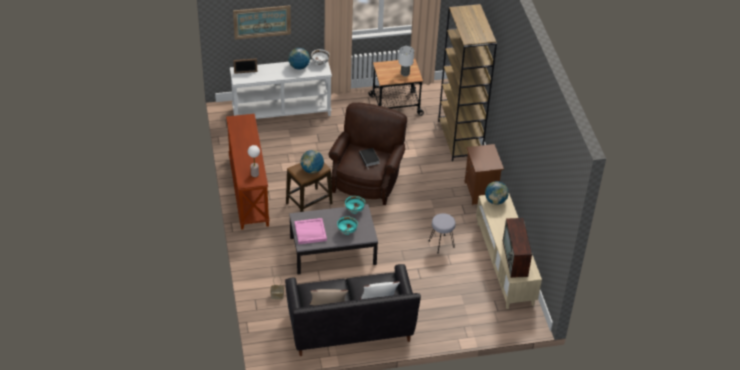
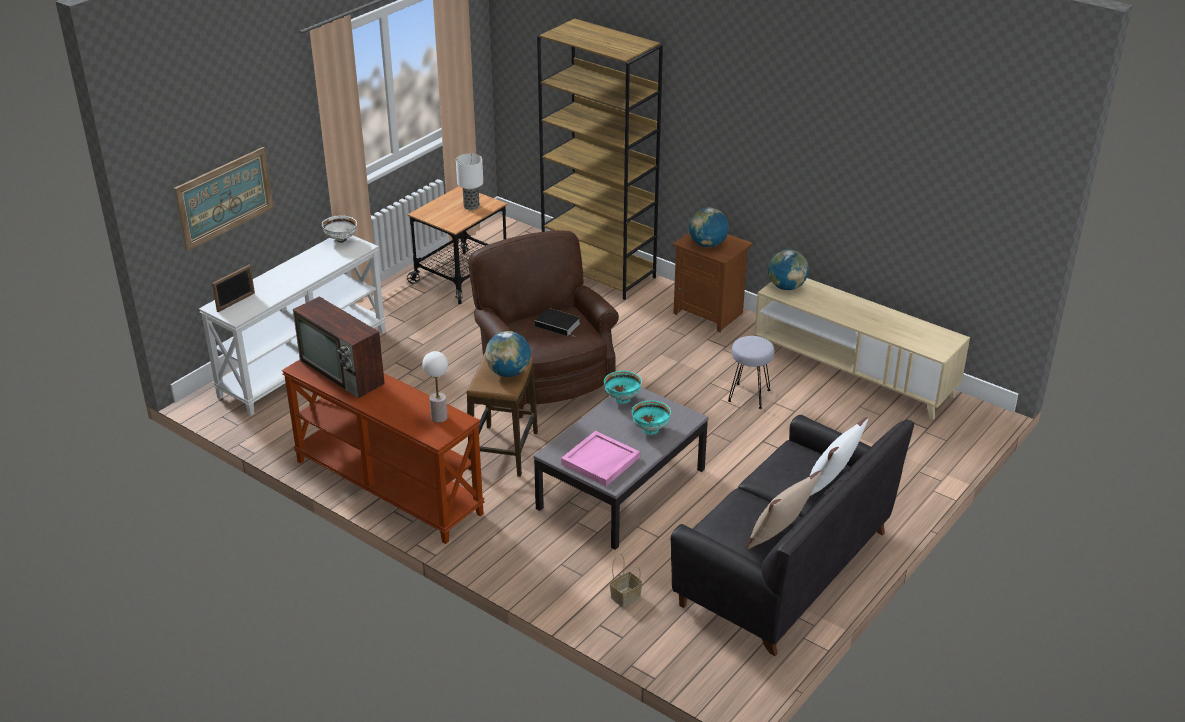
camera: 40 degrees left, 10 degrees down
globe [288,48,310,70] -> globe moved to [689,207,728,248]
television [503,218,532,278] -> television moved to [293,296,385,398]

